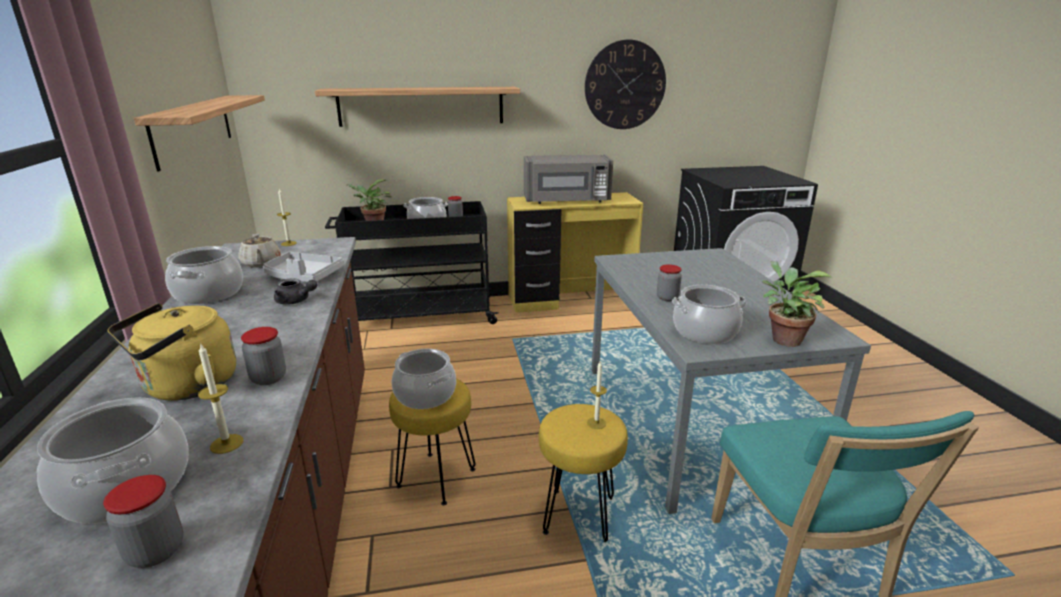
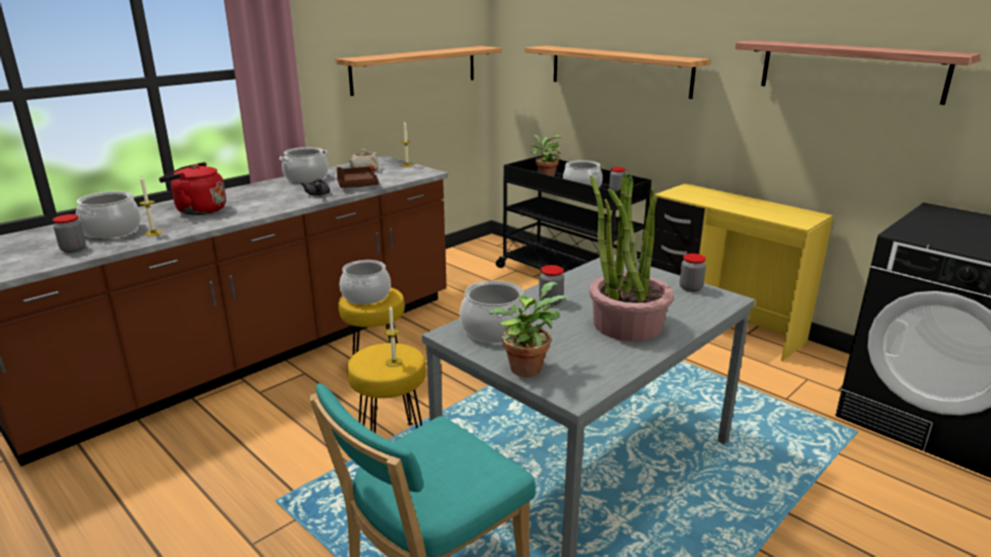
camera: 55 degrees right, 0 degrees up
yellow kettle [108,303,236,401] -> red kettle [159,162,226,215]
jar [241,327,286,385] -> jar moved to [679,253,706,292]
grey tray [263,252,344,282] -> brown tray [337,167,379,188]
grey microwave [524,155,613,204] -> none
wall clock [585,40,666,129] -> shelf [735,40,980,105]
none -> potted plant [589,173,674,341]

